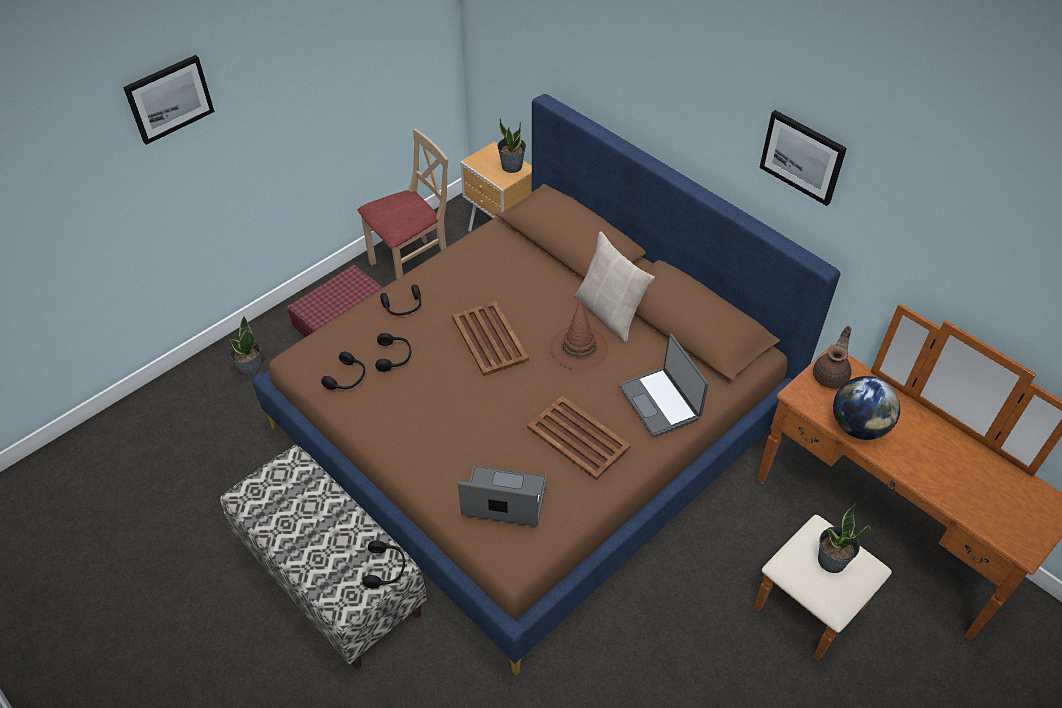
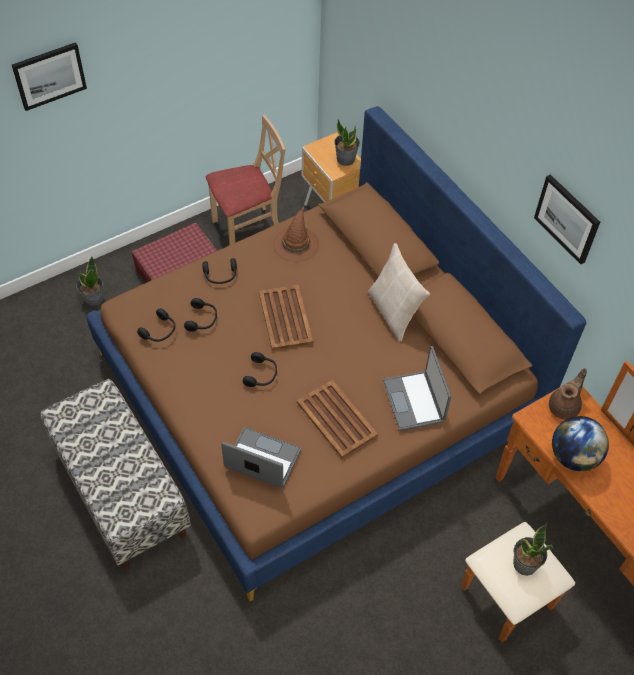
camera: 10 degrees right, 5 degrees up
black headphones [362,540,405,588] -> black headphones moved to [243,352,277,387]
brown hat [550,298,608,370] -> brown hat moved to [273,206,319,262]

